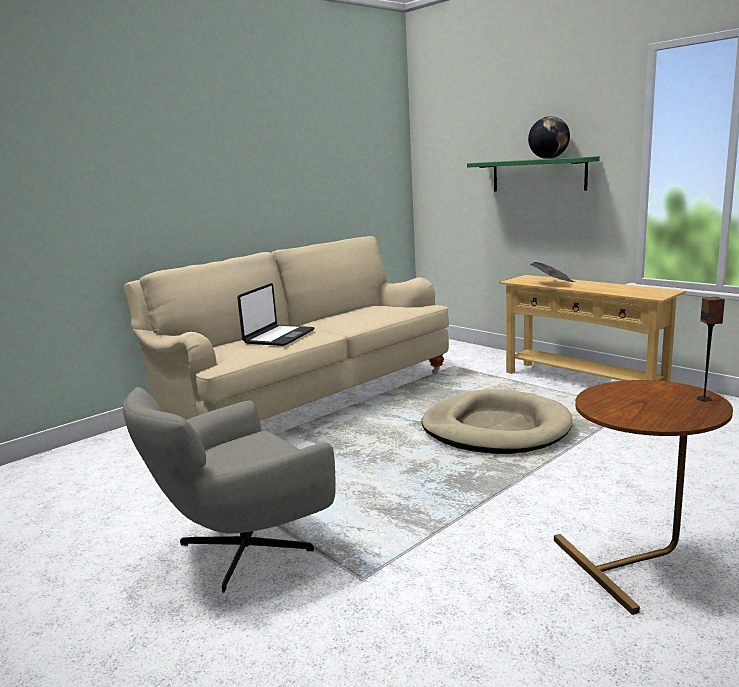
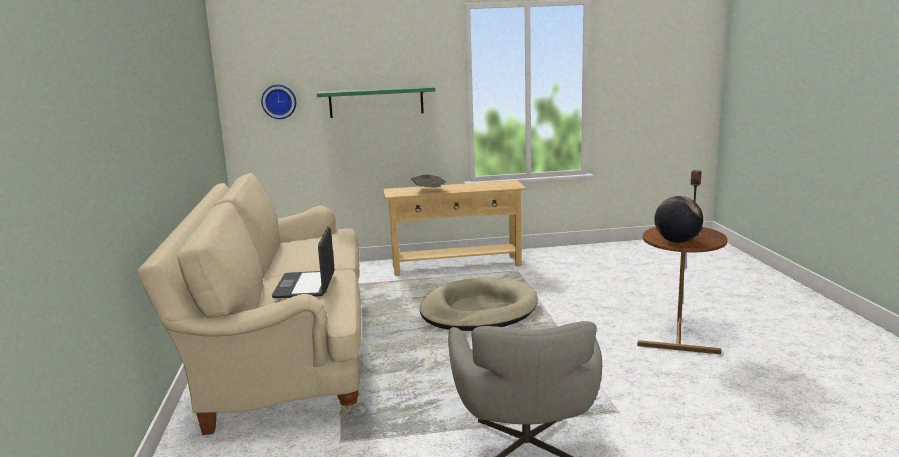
camera: 55 degrees left, 0 degrees up
laptop [237,283,315,346] -> laptop turned 150 degrees counterclockwise [272,227,335,298]
globe [528,116,570,159] -> globe moved to [654,196,703,243]
none -> wall clock [261,85,296,119]

